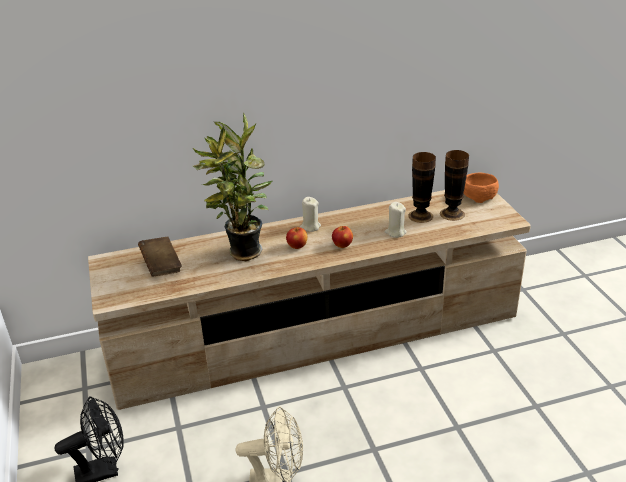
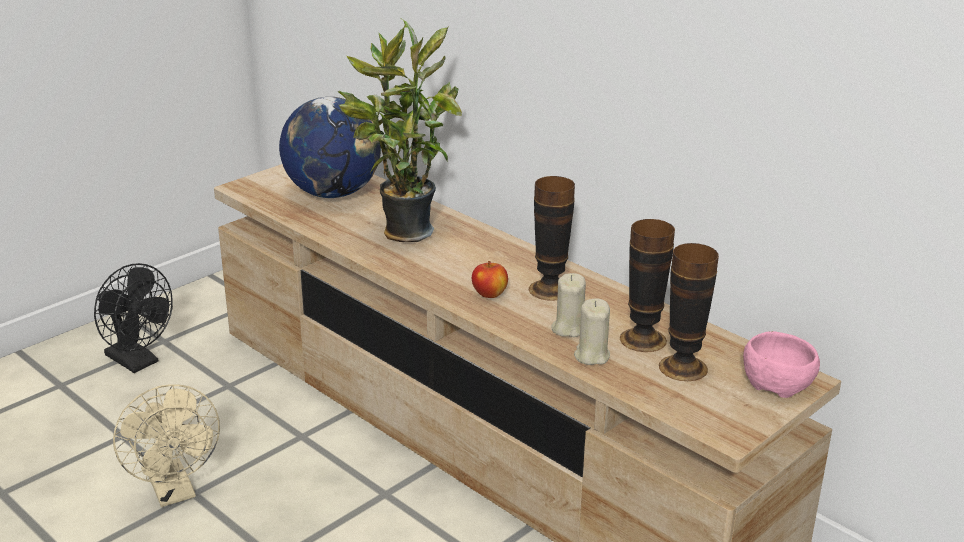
camera: 60 degrees right, 5 degrees down
brown book [138,236,182,276] -> globe [279,97,381,198]
apple [286,227,307,249] -> none
beige candle [300,197,321,232] -> beige candle moved to [574,298,610,365]
orange bowl [464,173,499,203] -> pink bowl [743,331,820,398]
none -> vase [529,176,575,301]

